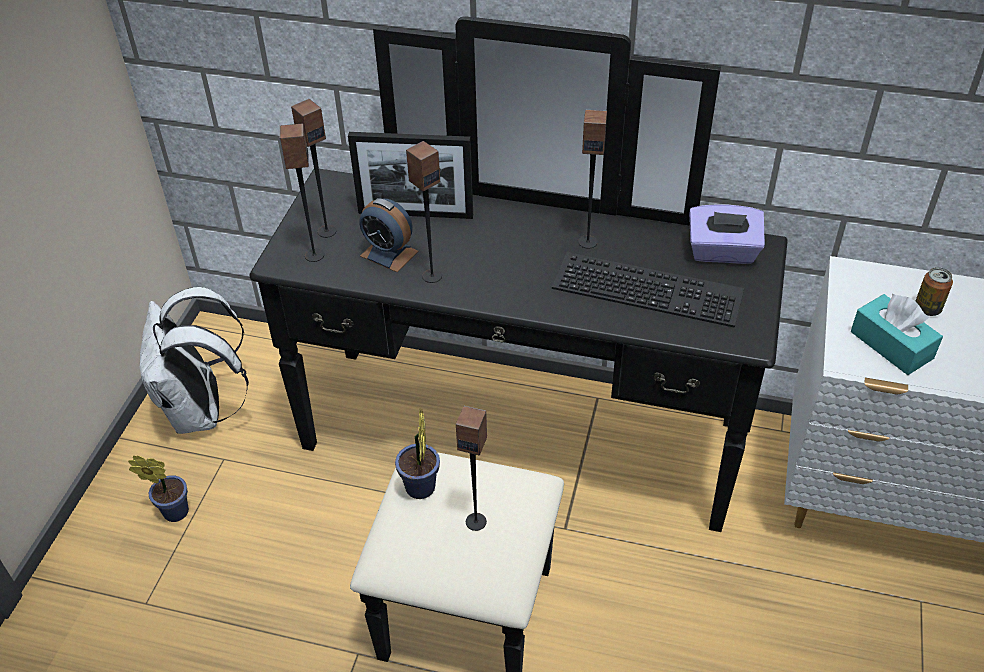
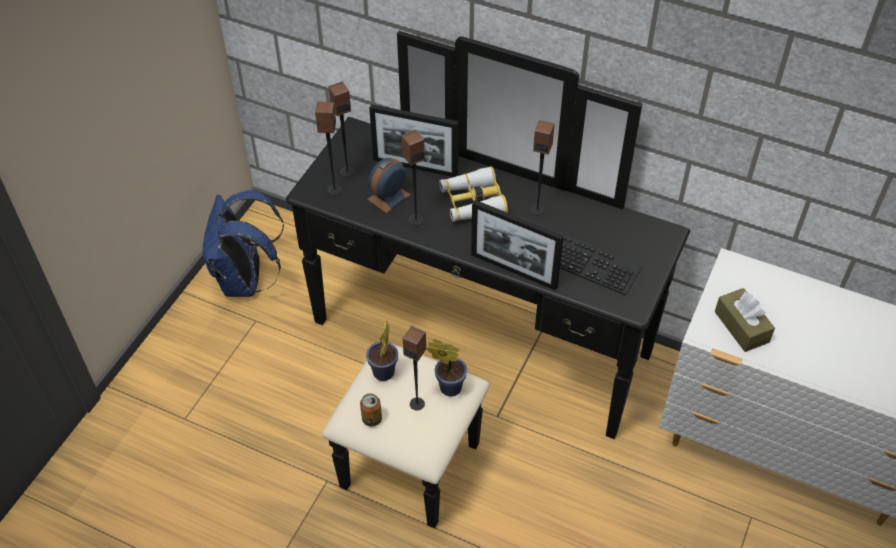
camera: 10 degrees right, 5 degrees up
potted plant [128,456,189,522] -> potted plant moved to [426,339,467,397]
white backpack [140,287,249,434] -> blue backpack [203,190,284,297]
alarm clock [360,198,419,272] -> alarm clock turned 90 degrees clockwise [367,158,411,213]
purple tissue box [689,205,765,264] -> none
turquoise tissue box [851,294,943,375] -> brown tissue box [715,288,775,352]
can [915,267,953,316] -> can moved to [360,393,382,427]
none -> binoculars [440,166,508,222]
none -> picture frame [471,200,564,290]

